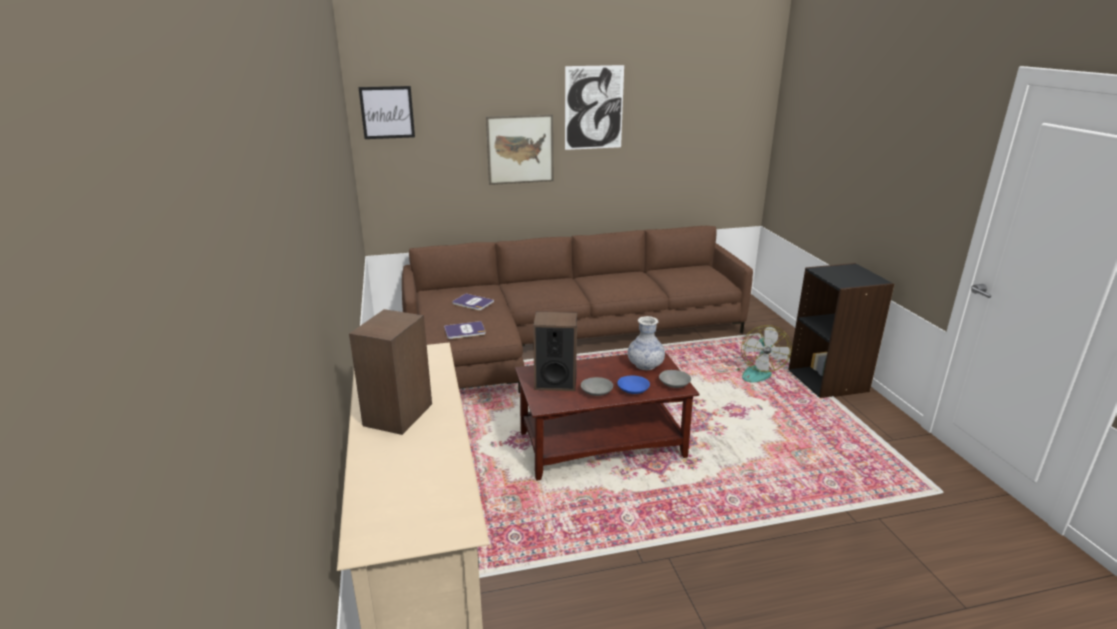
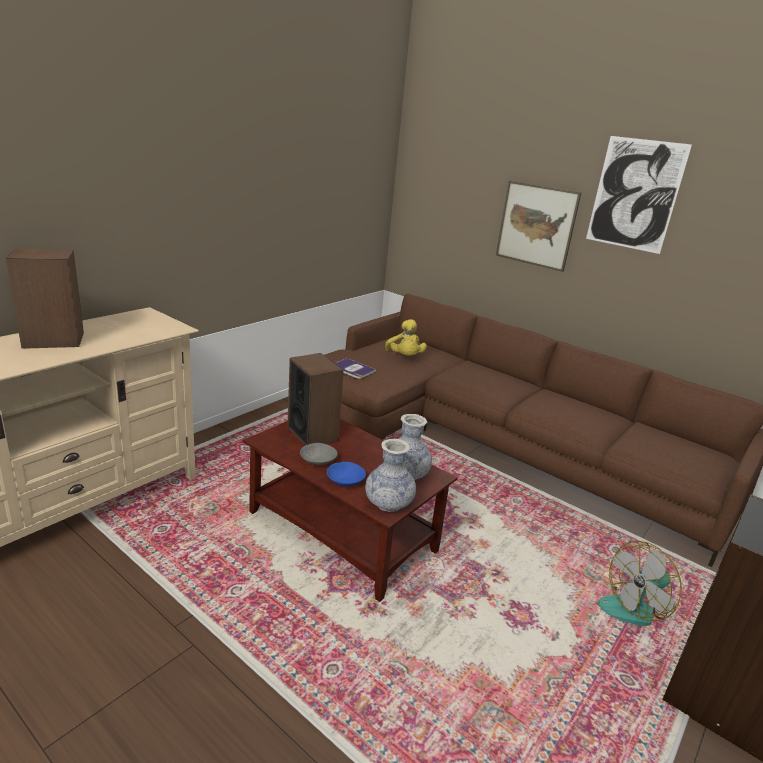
camera: 50 degrees right, 0 degrees up
picture [358,86,415,139] -> none
book [452,294,494,310] -> yellow plush toy [385,319,427,356]
grey bowl [659,370,691,388] -> vase [365,439,416,512]

